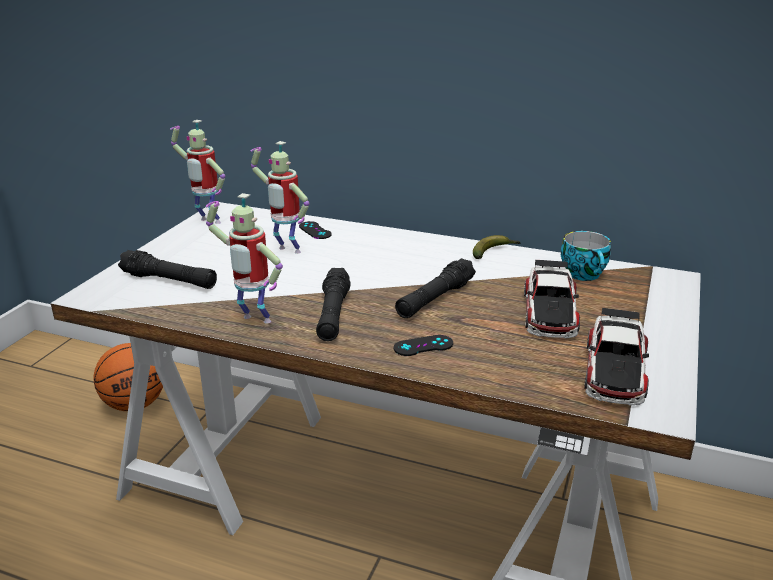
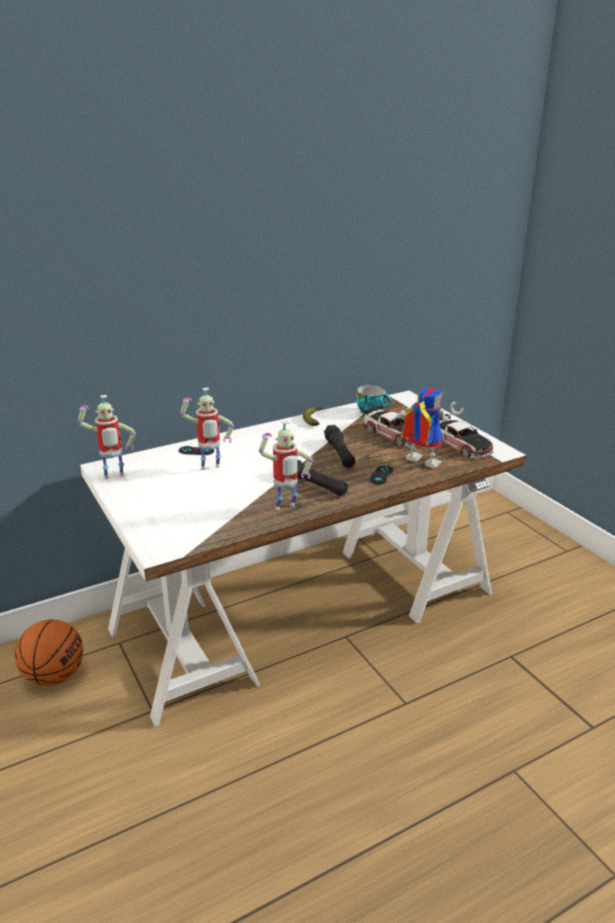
camera: 50 degrees left, 0 degrees up
black flashlight [118,250,217,289] -> none
none -> toy robot [388,388,463,468]

